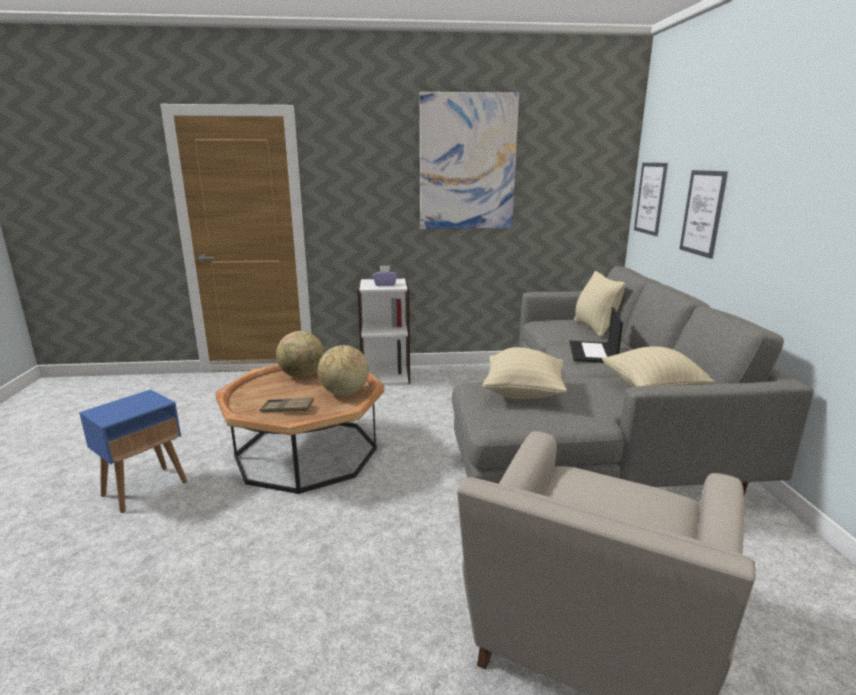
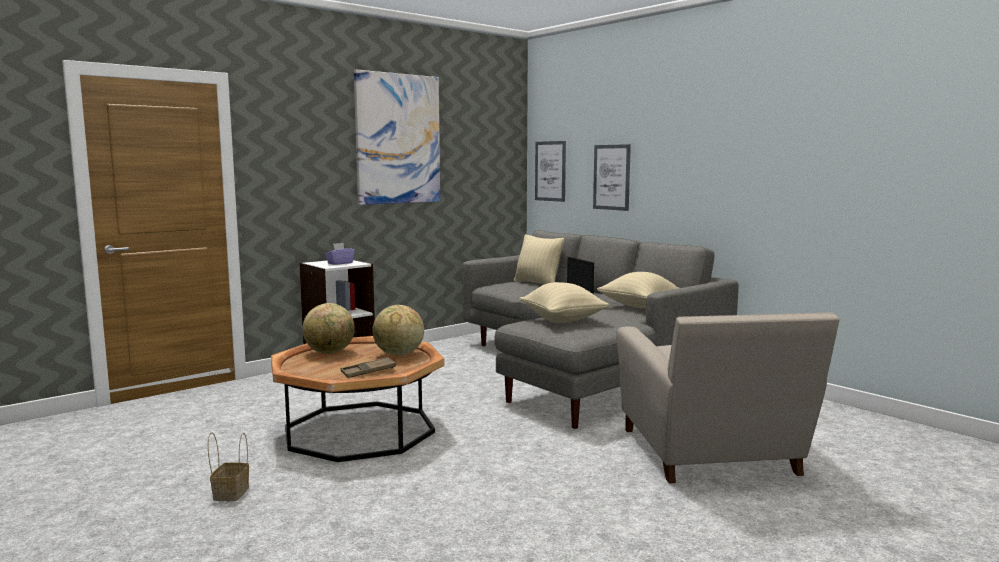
camera: 35 degrees left, 10 degrees down
blue side table [79,389,187,513] -> basket [208,432,249,501]

